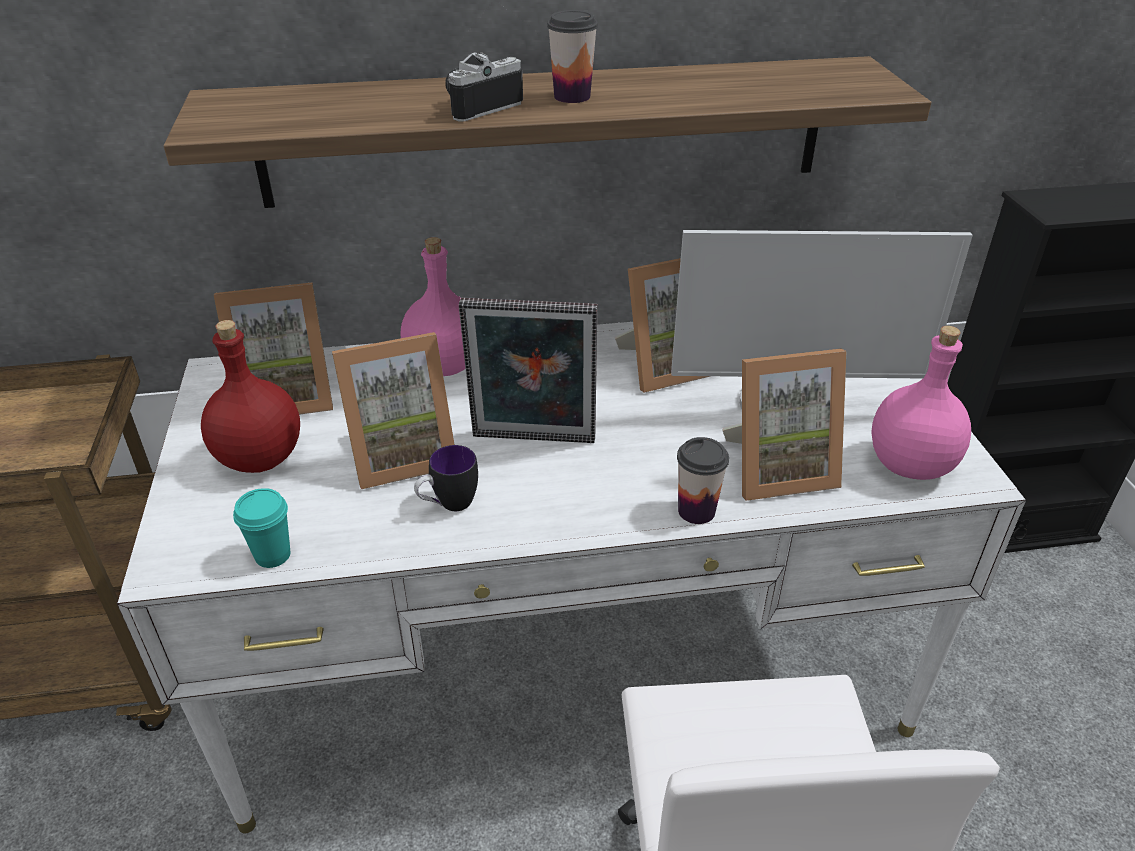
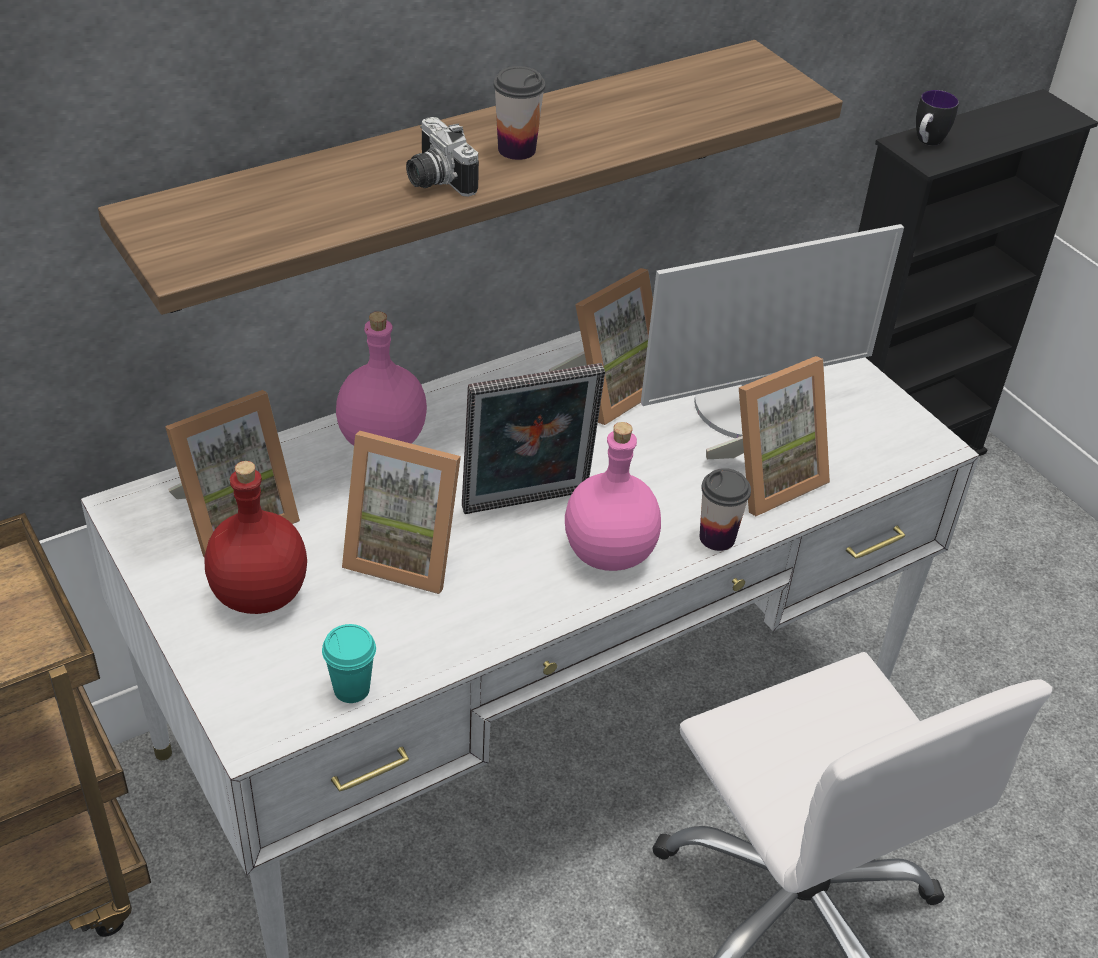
camera: 25 degrees left, 5 degrees up
picture frame [332,332,455,489] -> picture frame turned 60 degrees clockwise [342,431,461,594]
mug [414,445,478,511] -> mug moved to [916,90,959,146]
camera [445,52,523,122] -> camera turned 60 degrees counterclockwise [406,117,479,197]
pink bottle [871,326,971,480] -> pink bottle moved to [565,422,661,571]

